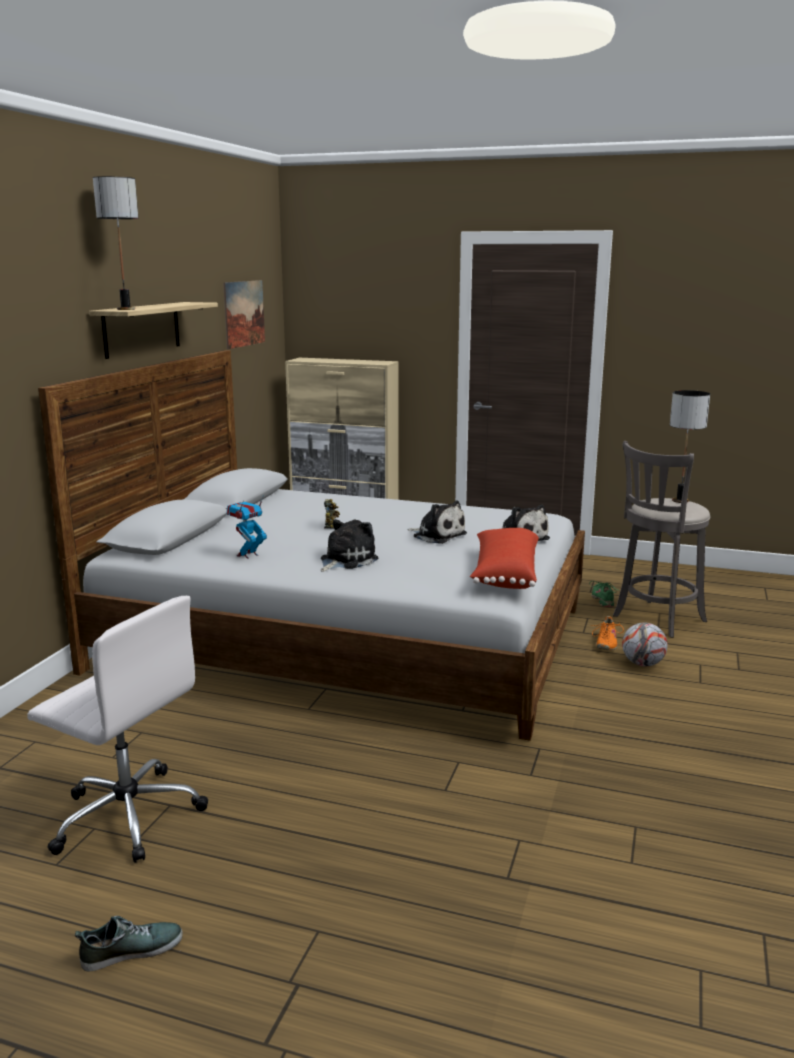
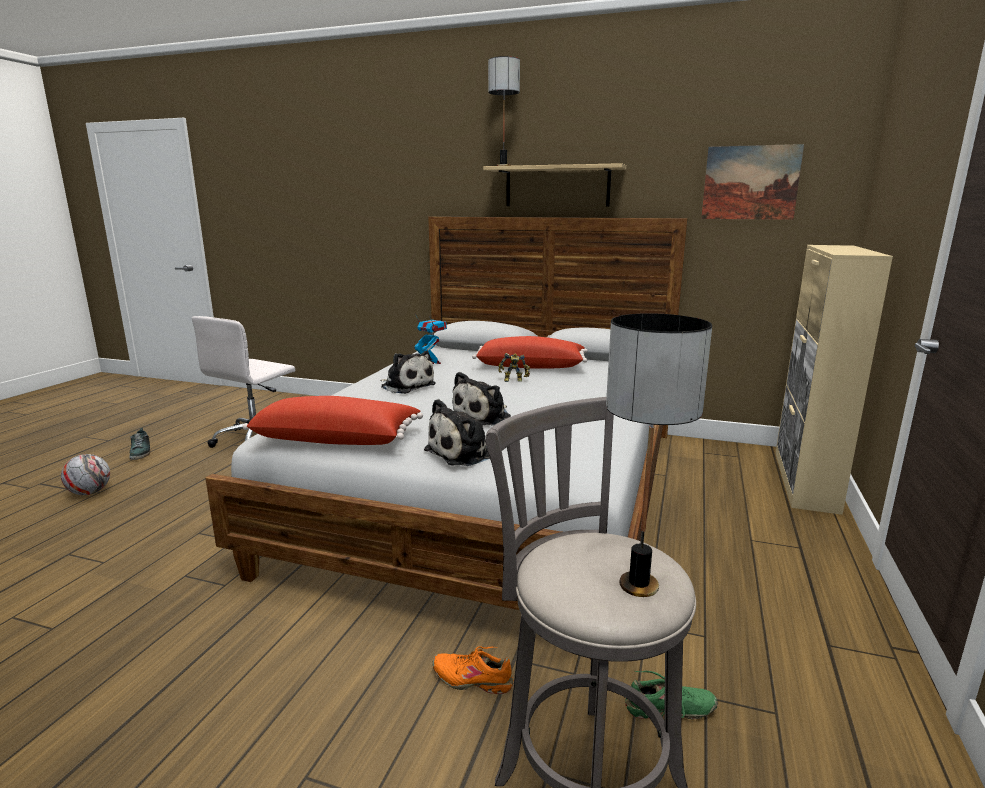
camera: 90 degrees right, 0 degrees up
football [622,622,668,666] -> football moved to [61,454,110,495]
none -> red pillow [472,336,588,369]

